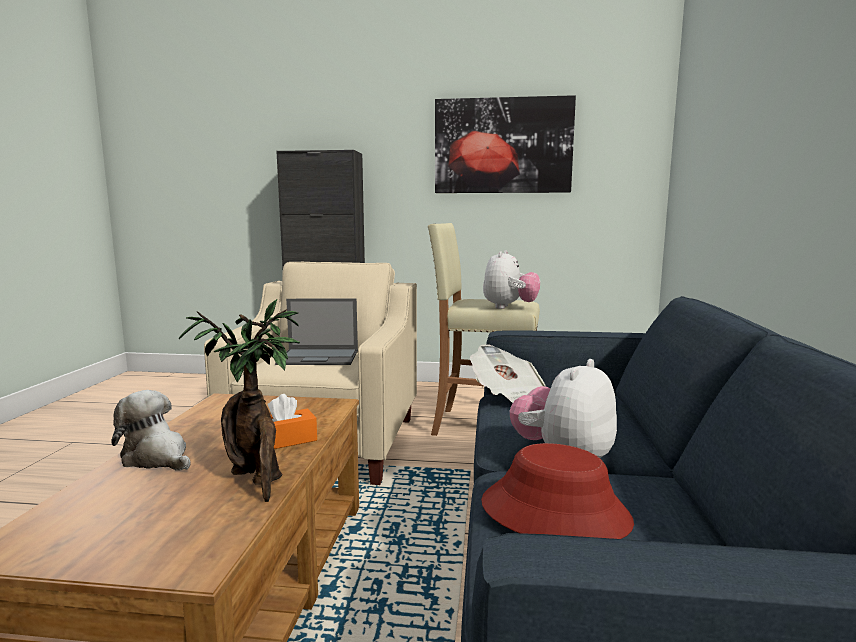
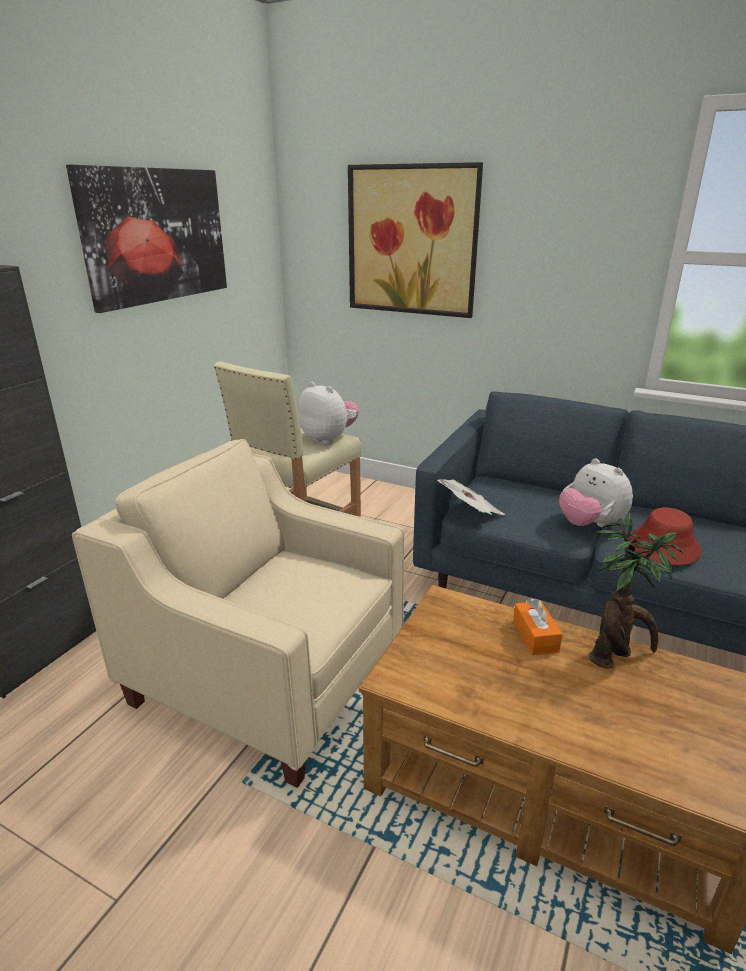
camera: 70 degrees left, 15 degrees up
plush toy [111,390,191,471] -> none
laptop [275,299,358,365] -> none
none -> picture [348,162,483,318]

